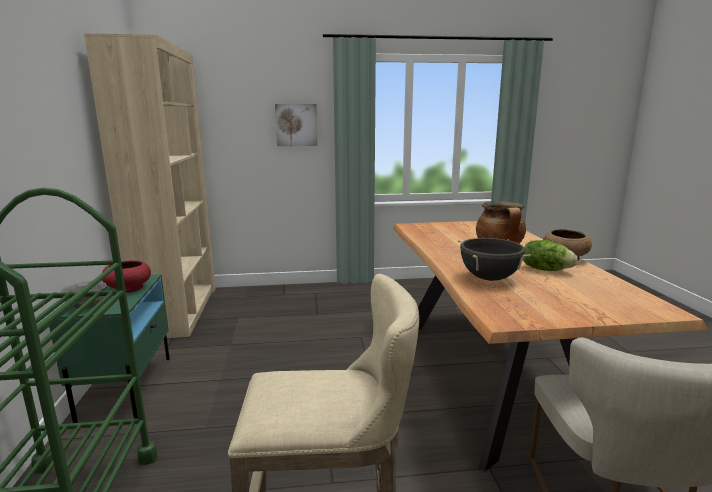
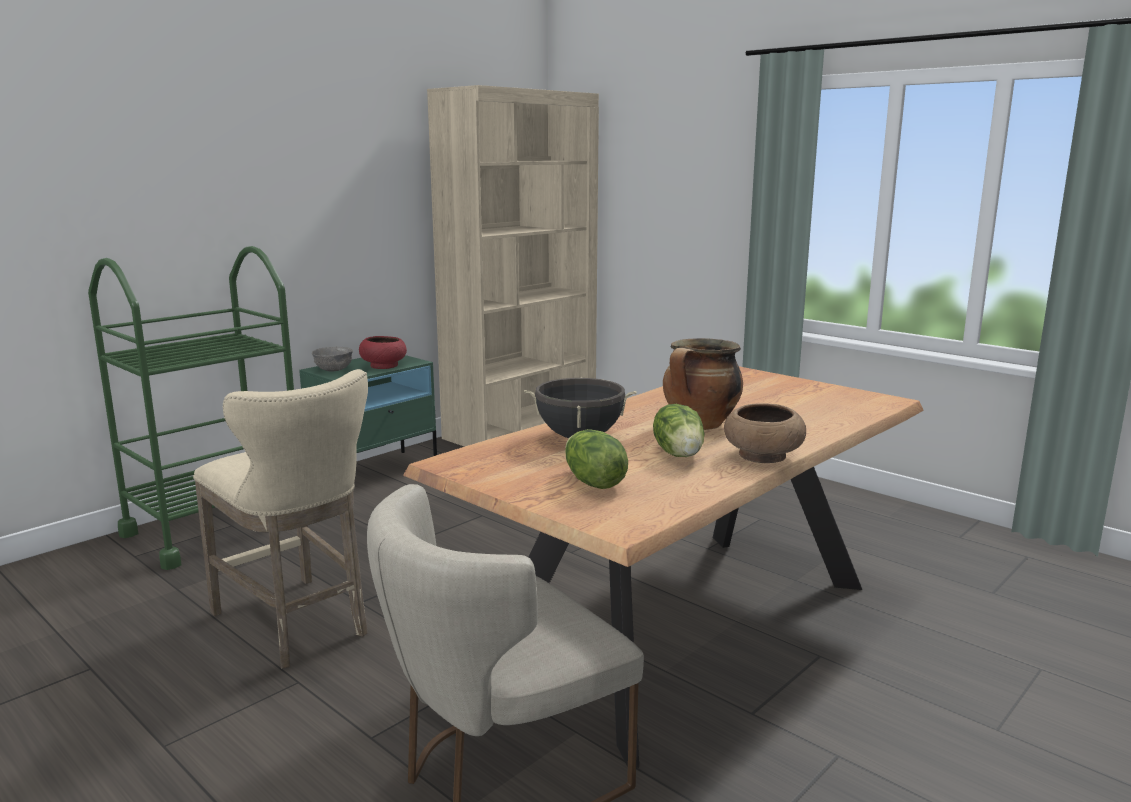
camera: 50 degrees right, 0 degrees up
picture [275,104,318,146] -> none
none -> lettuce [565,429,628,489]

